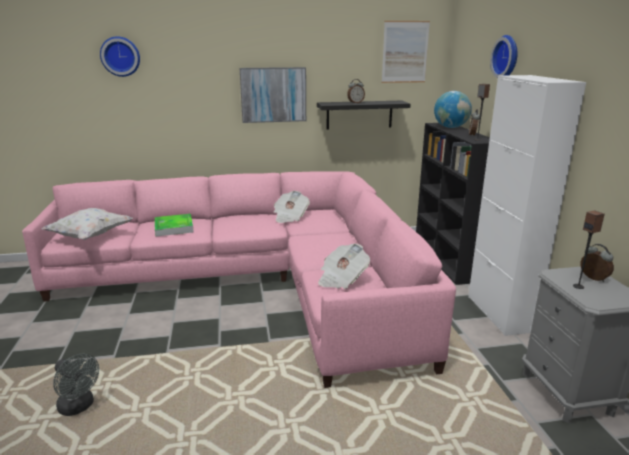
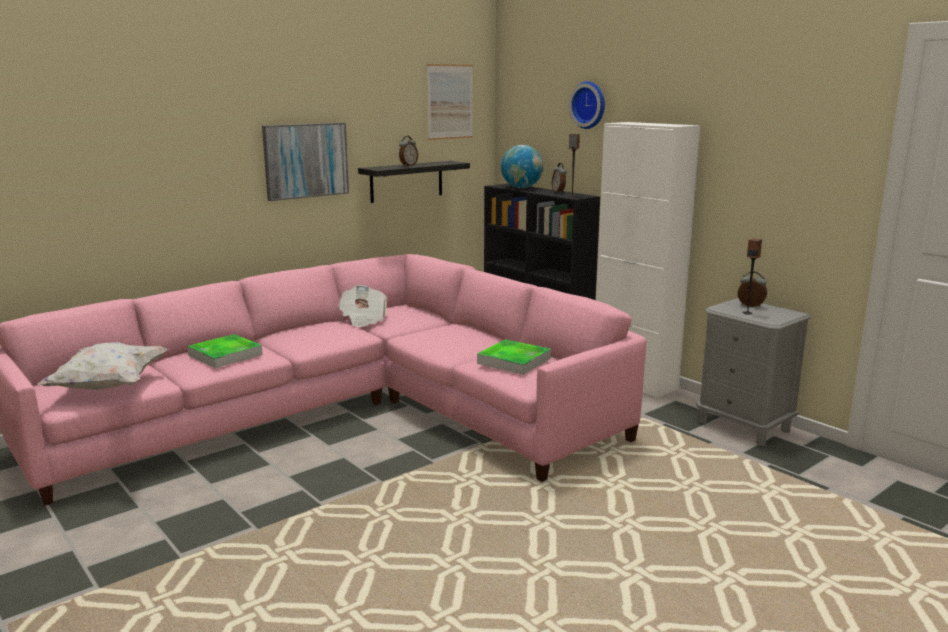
camera: 30 degrees left, 5 degrees down
grey fan [53,354,99,416] -> none
wall clock [100,36,140,77] -> none
newspaper [318,244,370,289] -> tray [477,339,551,375]

